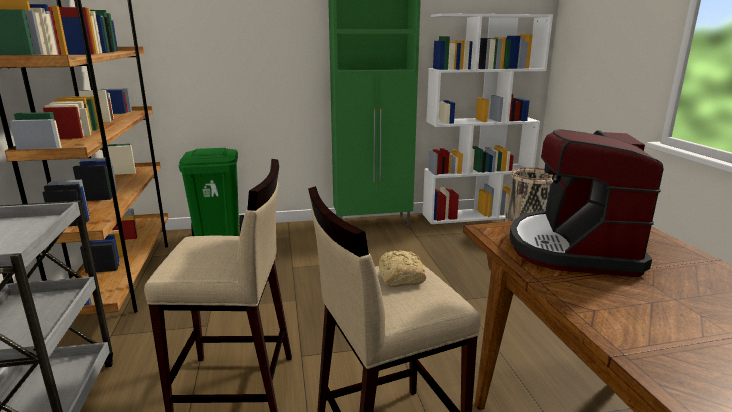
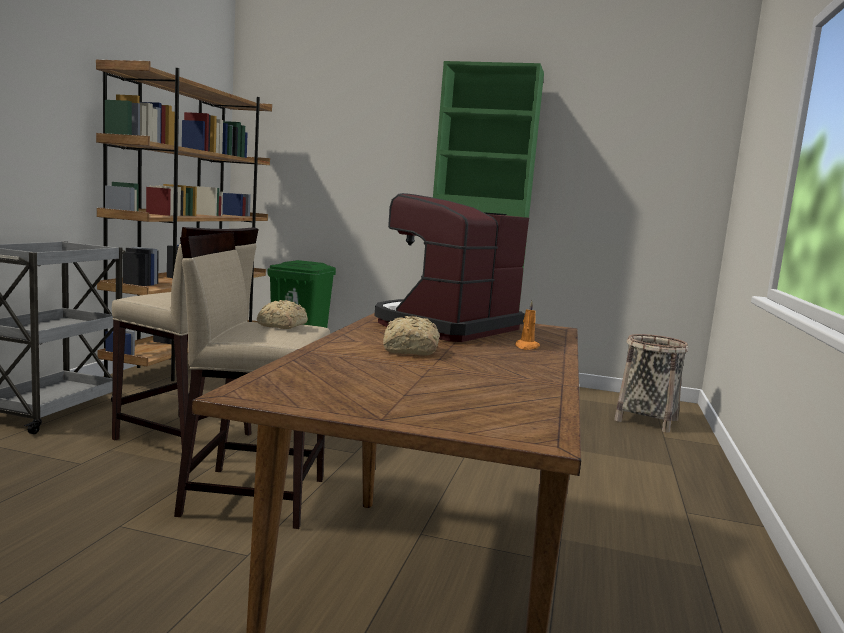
camera: 25 degrees right, 10 degrees down
white bookcase [422,13,553,224] -> none
none -> bread [383,316,440,356]
none -> orange candle [515,301,540,350]

